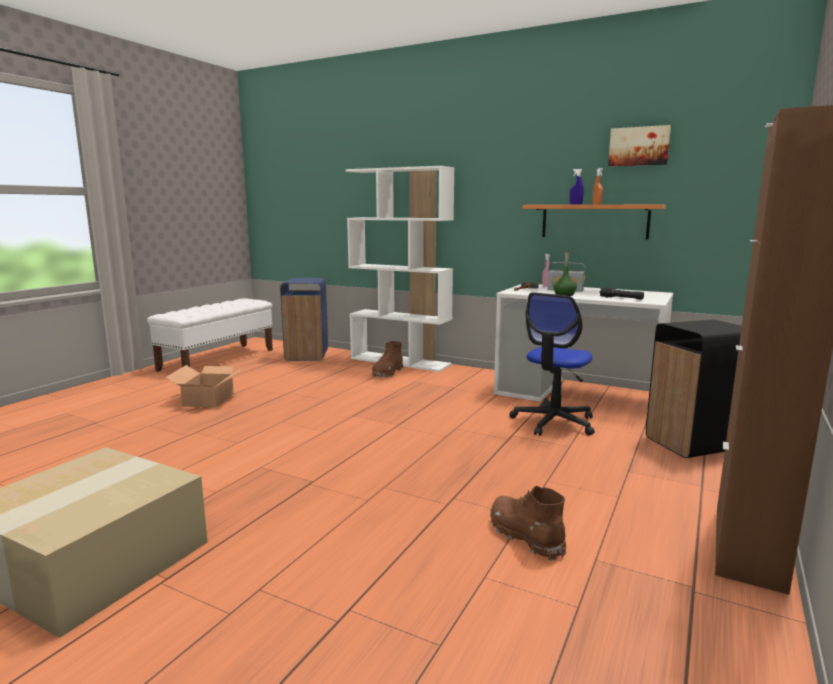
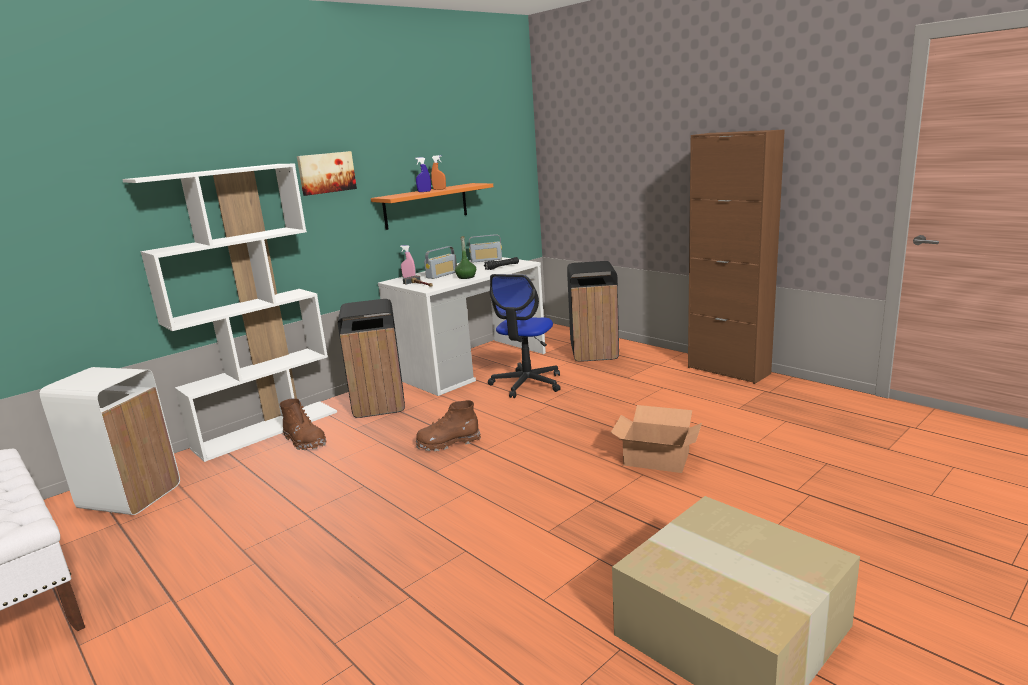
camera: 70 degrees left, 5 degrees up
cardboard box [165,365,245,408] -> cardboard box moved to [611,405,702,473]
blue trash can [280,278,328,361] -> white trash can [39,367,180,515]
brown boot [490,486,566,561] -> brown boot moved to [416,400,481,451]
office chair [509,292,595,436] -> office chair turned 60 degrees clockwise [488,274,561,398]
picture [608,125,671,166] -> picture moved to [297,151,357,196]
none -> black trash can [338,299,405,418]
none -> radio [469,234,502,263]

